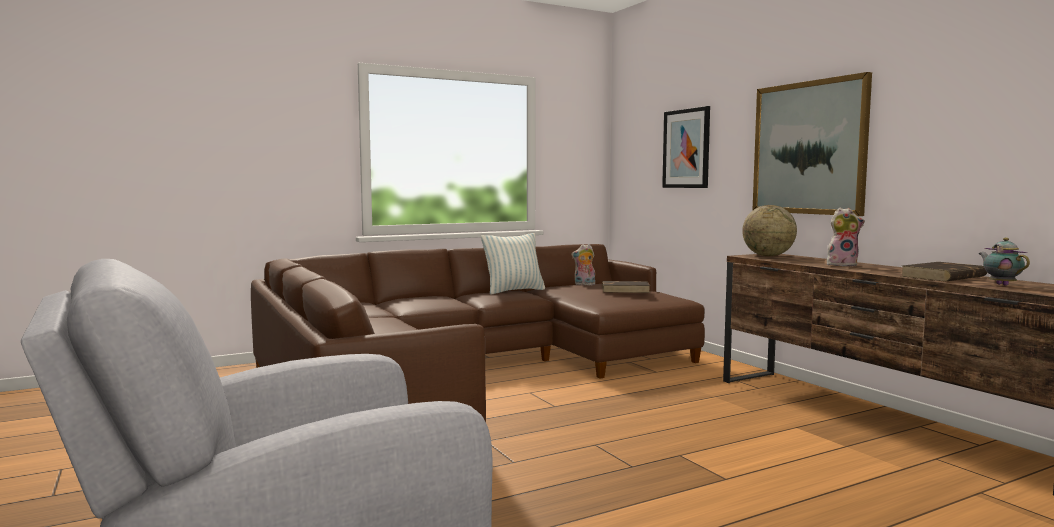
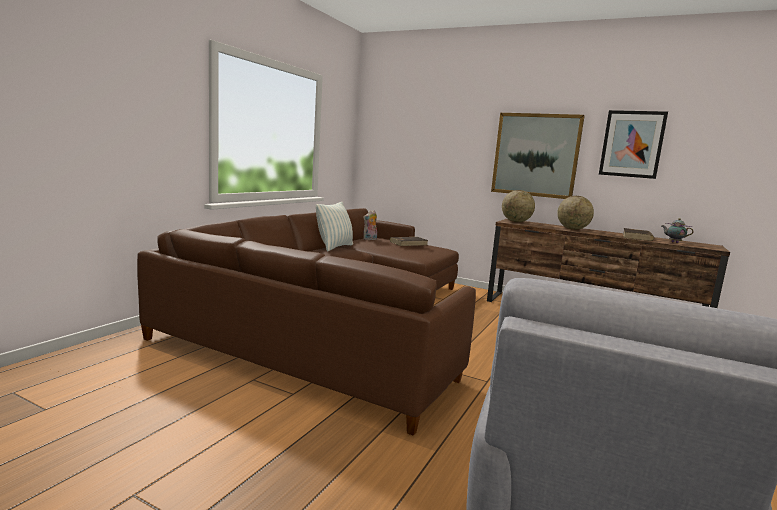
camera: 35 degrees left, 5 degrees up
picture [662,106,710,188] -> picture moved to [599,110,668,179]
plush toy [827,208,865,267] -> globe [557,196,594,230]

